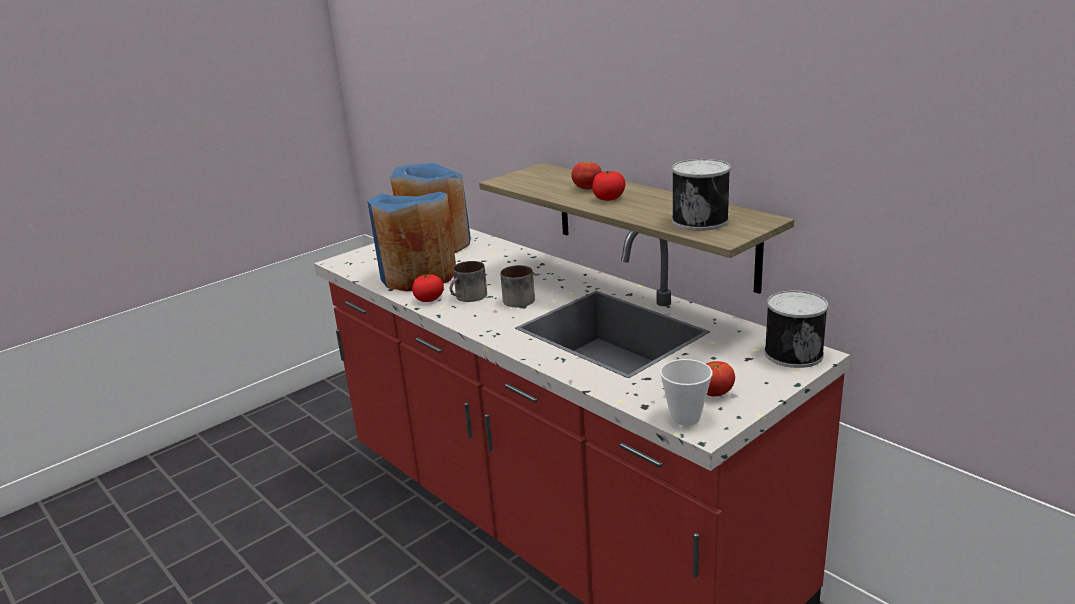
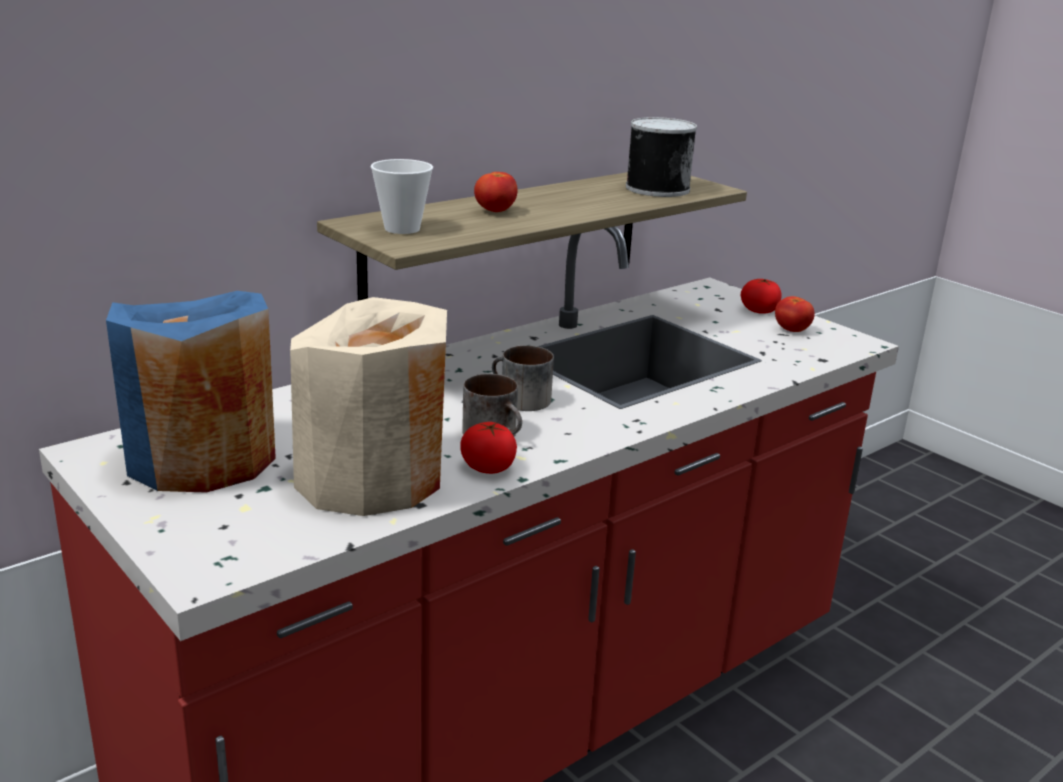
camera: 90 degrees left, 0 degrees up
blue vase [367,192,456,292] -> beige vase [290,297,447,516]
tomato [592,171,625,201] -> tomato moved to [741,279,782,314]
cup [660,359,712,426] -> cup moved to [371,159,433,234]
can [764,291,828,368] -> none

